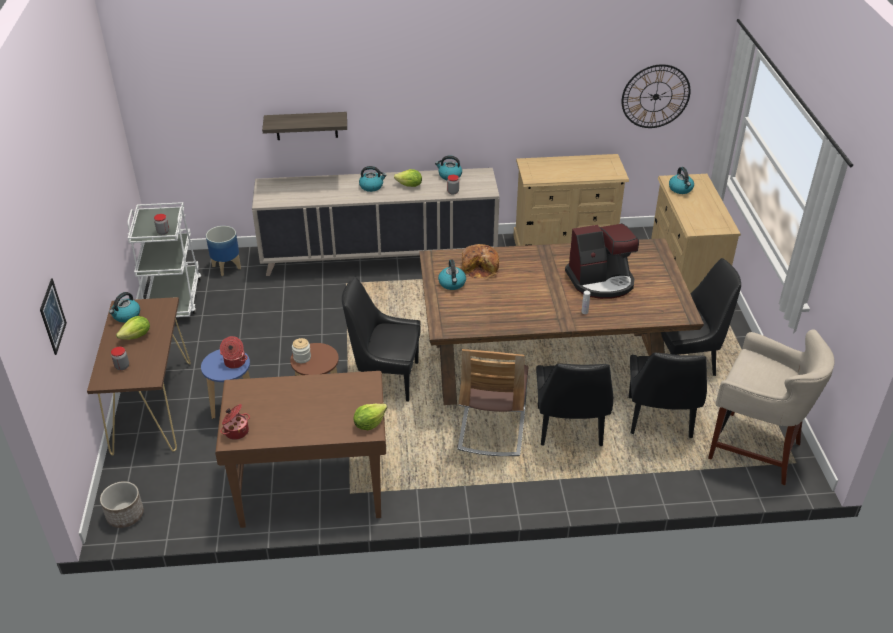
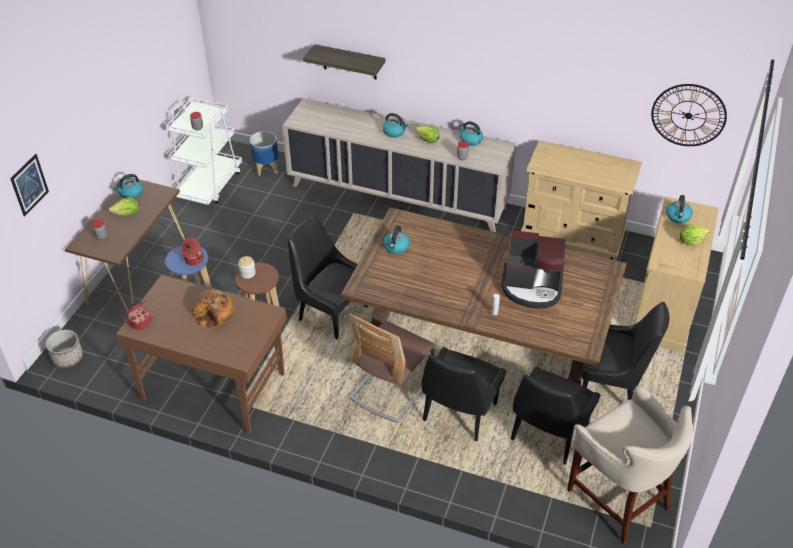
camera: 25 degrees right, 5 degrees up
lettuce [354,404,387,430] -> lettuce moved to [679,225,710,245]
bread [462,244,499,278] -> bread moved to [192,289,235,329]

